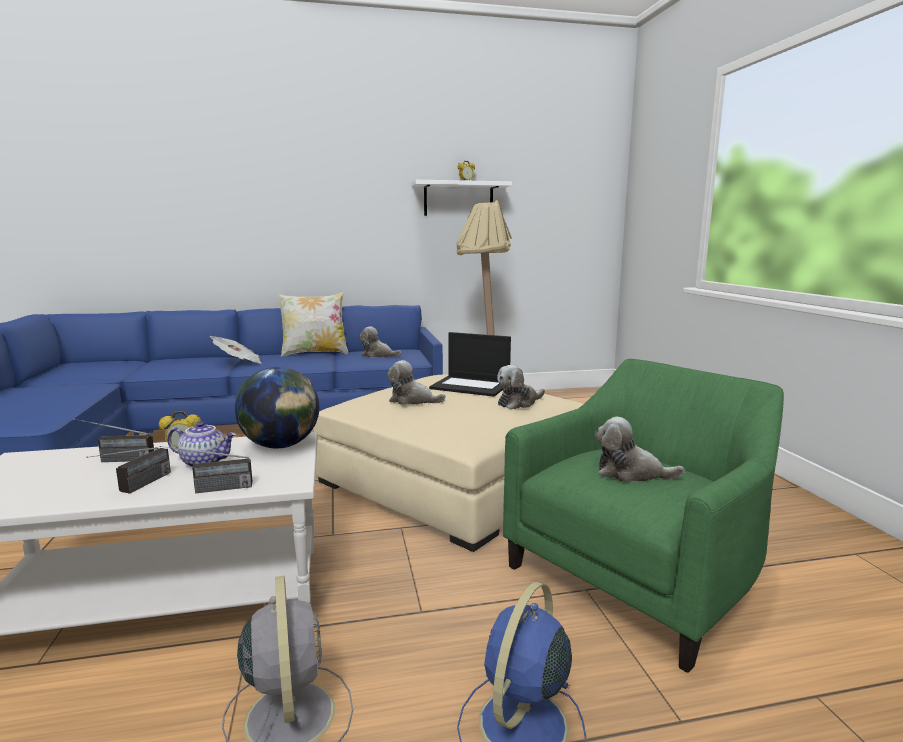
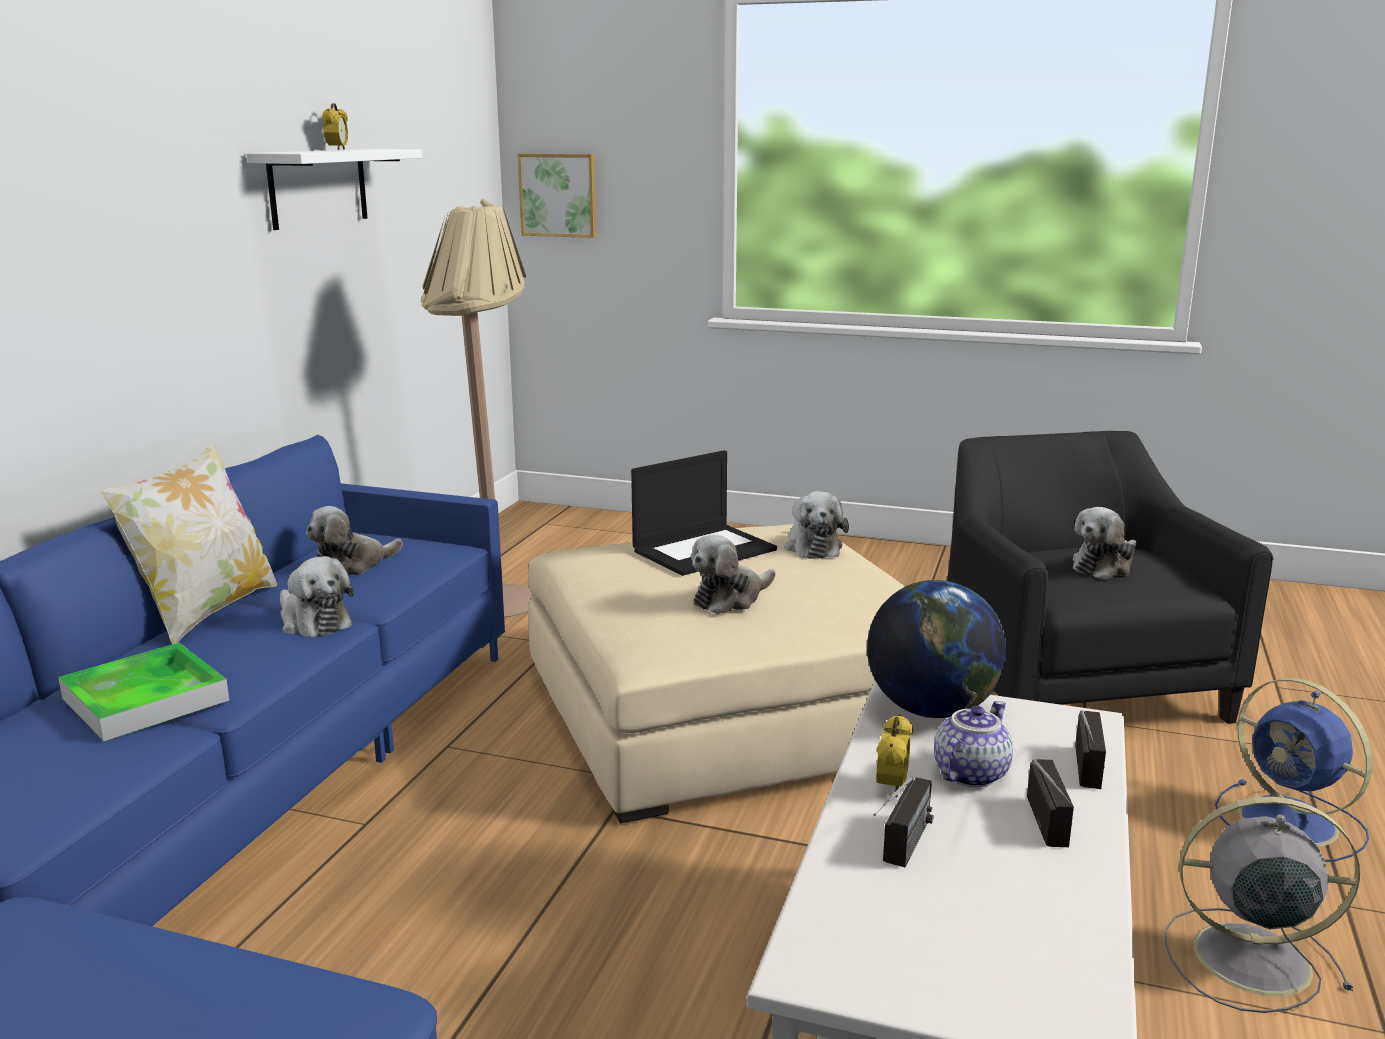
camera: 60 degrees left, 5 degrees up
radio [86,447,171,493] -> radio turned 45 degrees clockwise [1027,759,1074,847]
newspaper [210,336,261,363] -> tray [58,643,229,741]
green armchair [503,359,784,673] -> black armchair [947,431,1274,724]
none -> plush toy [280,556,354,637]
none -> picture [518,153,597,238]

